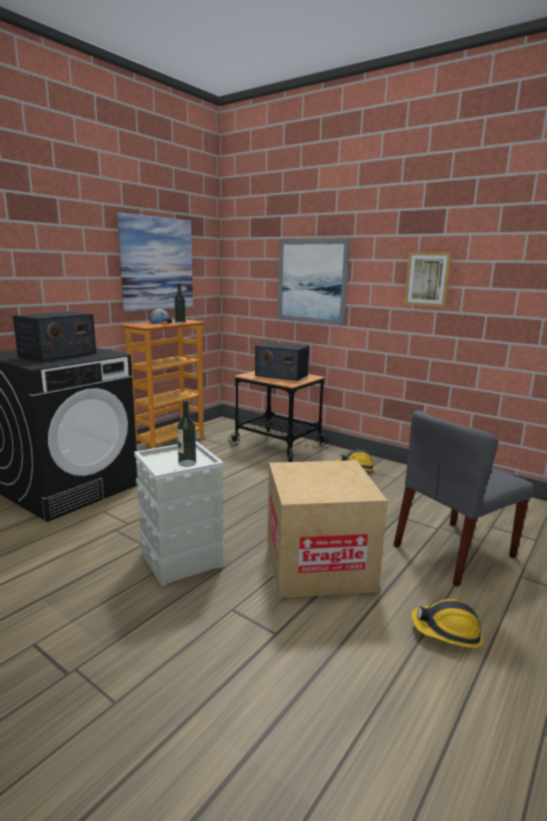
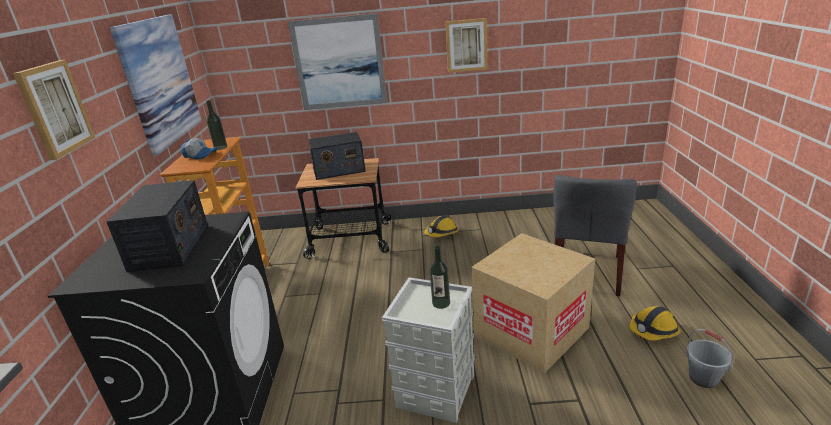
camera: 35 degrees left, 10 degrees up
none -> picture [13,60,95,160]
none -> grey bucket [686,329,733,388]

